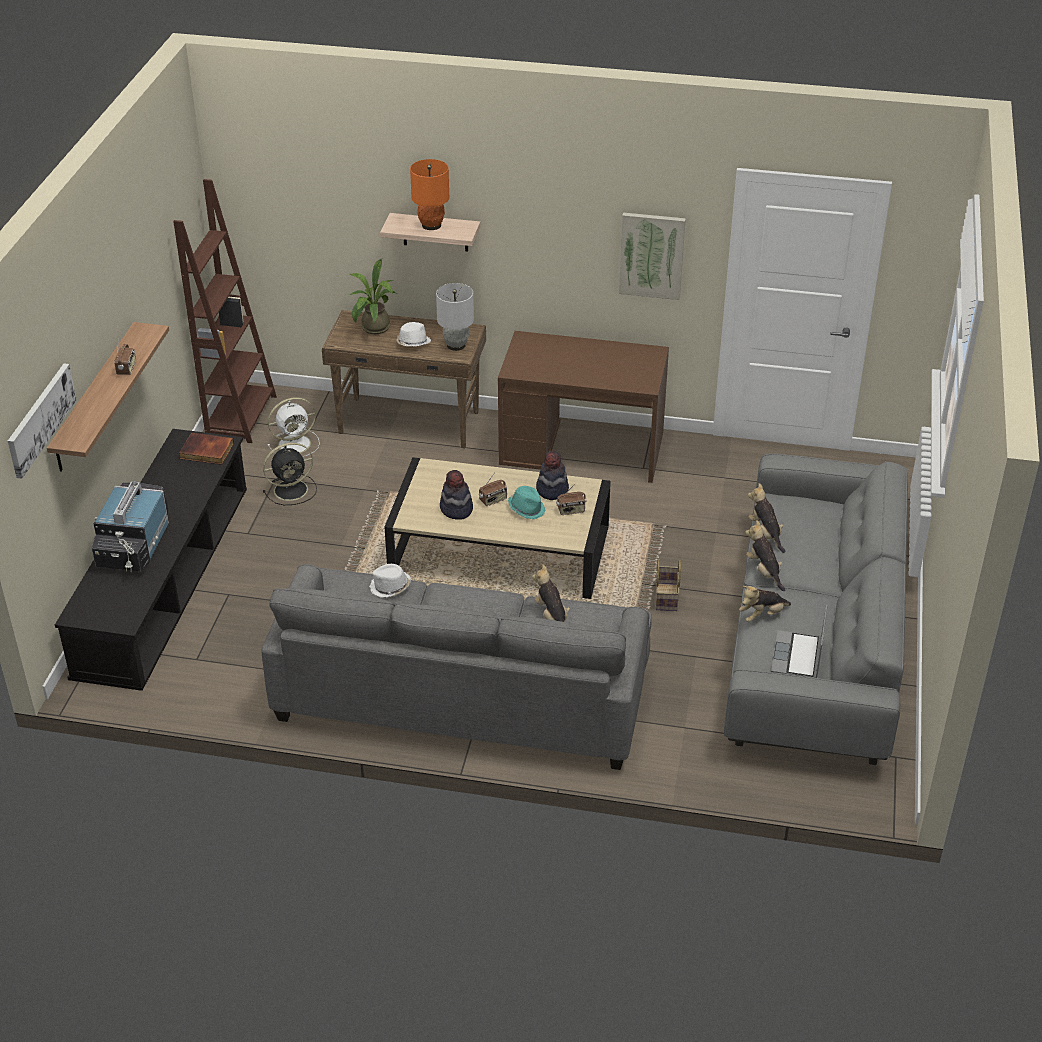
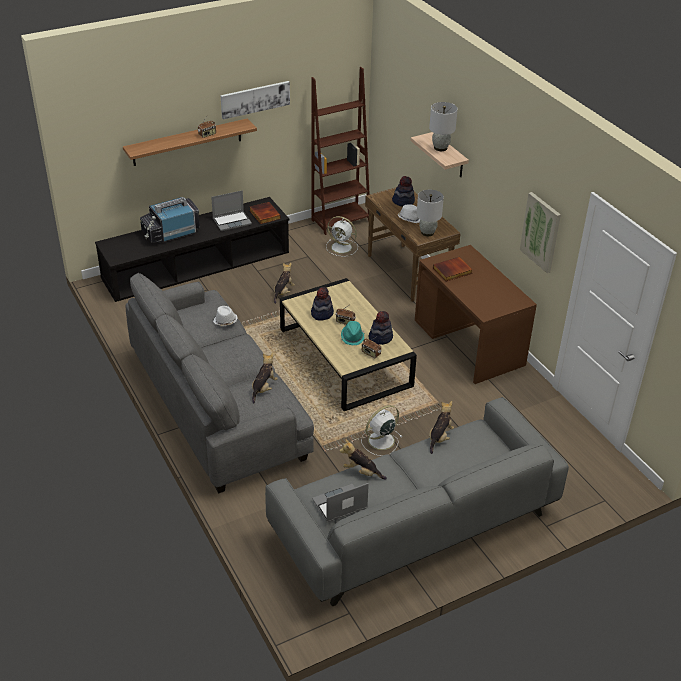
camera: 50 degrees right, 0 degrees up
picture [8,364,77,479] -> picture moved to [221,81,290,120]
black fan [263,443,317,505] -> none
potted plant [349,259,396,334] -> hat [392,176,415,207]
orange table lamp [410,159,449,230] -> white table lamp [429,102,458,151]
basket [656,559,681,611] -> white fan [361,405,402,456]
plush toy [745,520,785,591] -> plush toy moved to [274,263,295,304]
none -> laptop [211,190,252,231]
none -> book [433,257,473,282]

